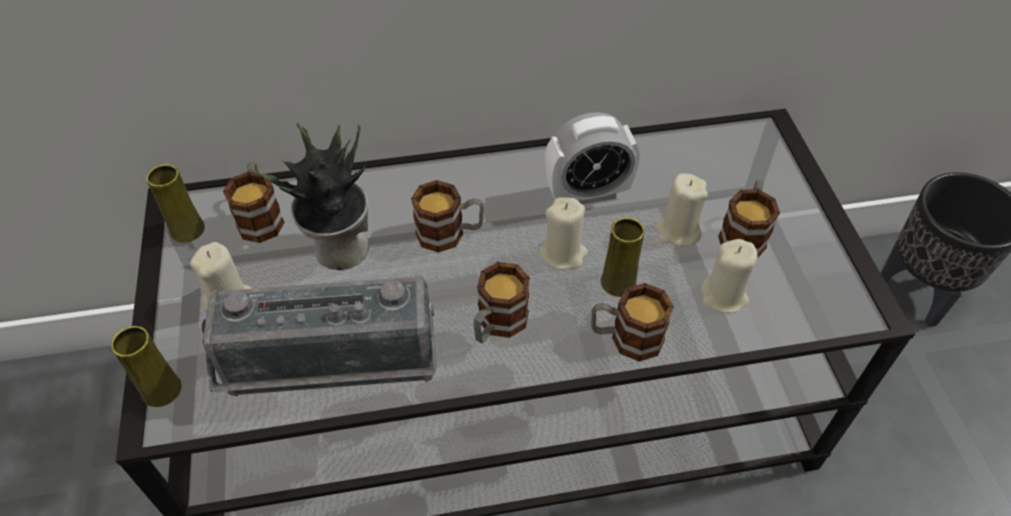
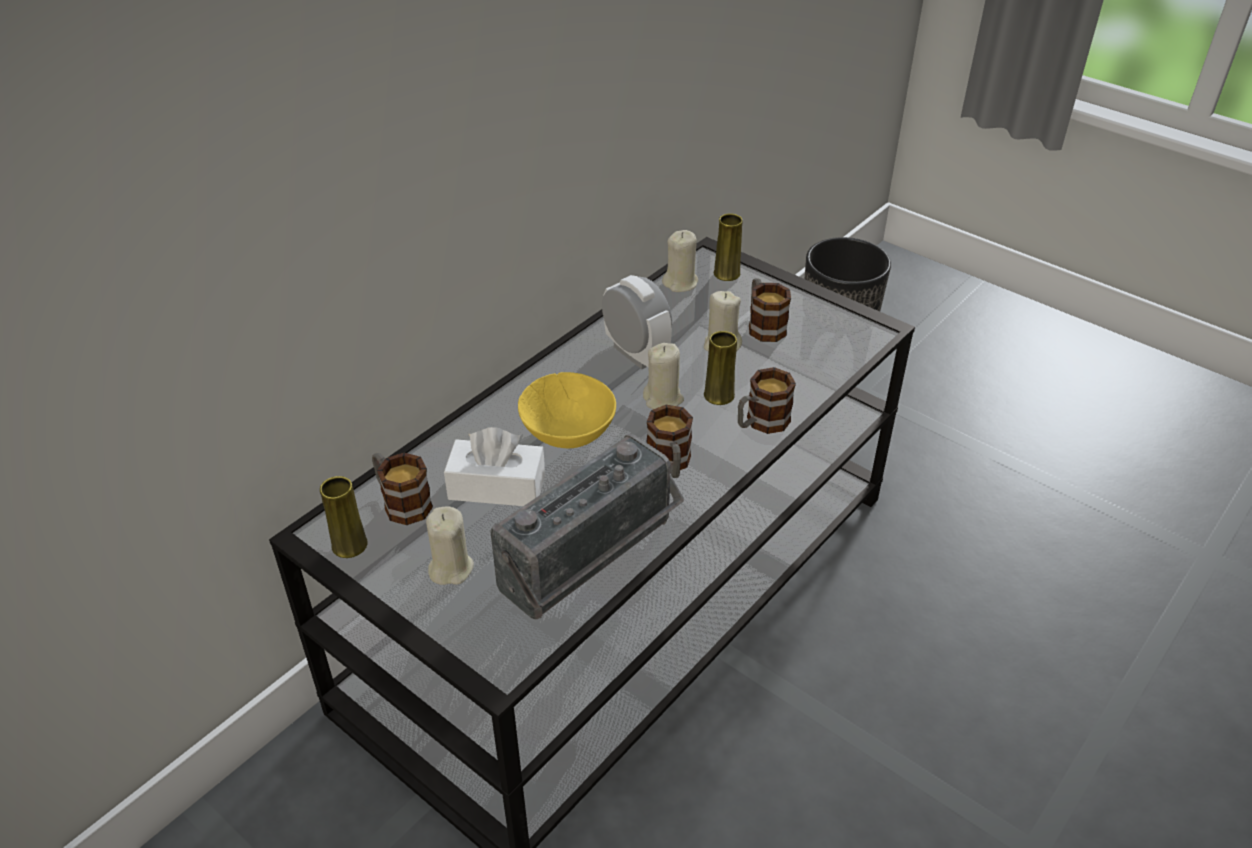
camera: 40 degrees left, 10 degrees down
yellow vase [111,326,182,407] -> yellow vase moved to [714,213,743,281]
potted plant [250,123,369,270] -> white tissue box [444,427,545,506]
mug [411,180,484,253] -> yellow bowl [518,372,616,448]
alarm clock [545,112,640,204] -> alarm clock turned 75 degrees counterclockwise [602,275,672,369]
beige candle [701,239,758,314] -> beige candle moved to [662,230,698,292]

